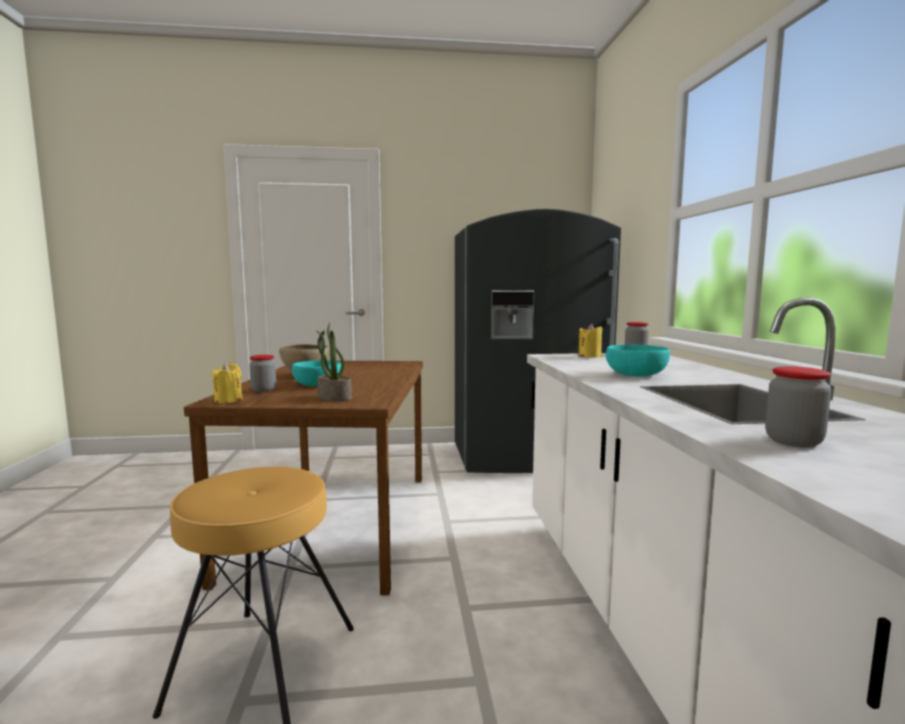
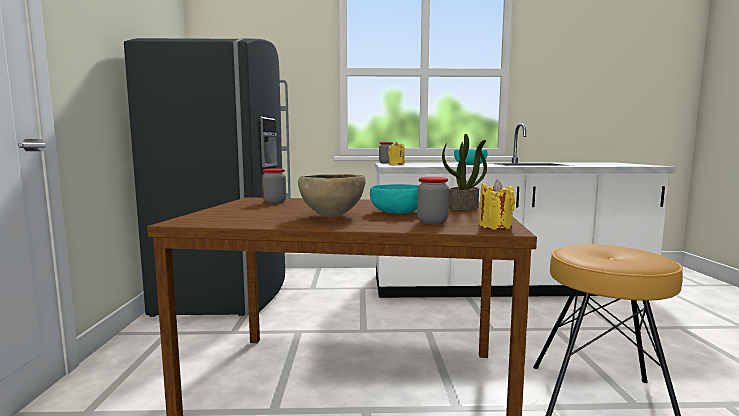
camera: 85 degrees left, 0 degrees up
jar [765,366,831,448] -> jar moved to [262,168,286,204]

